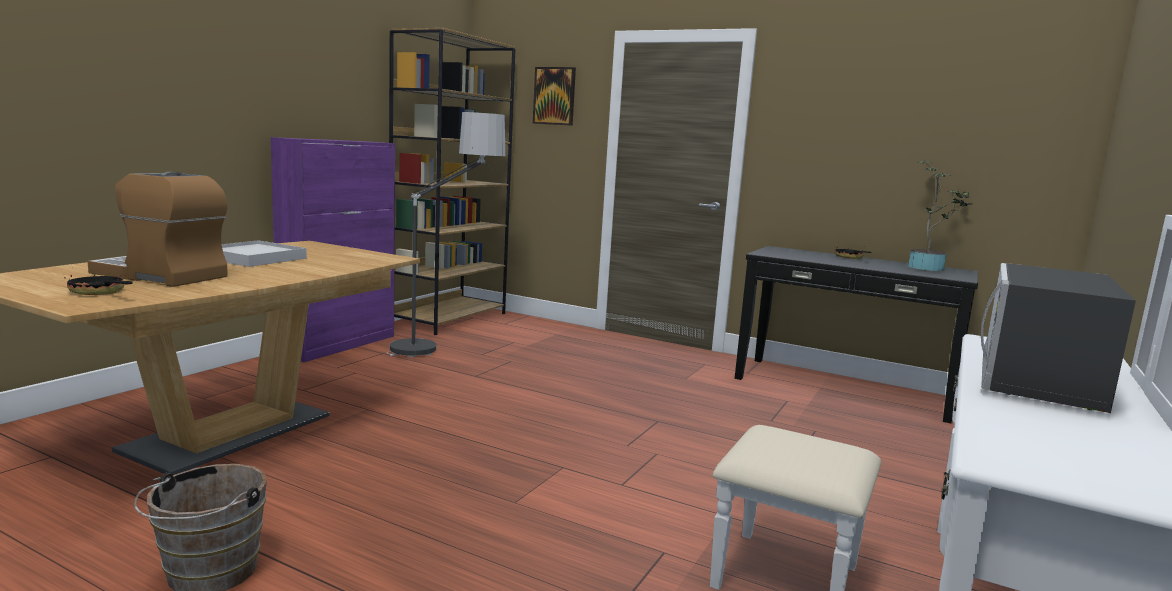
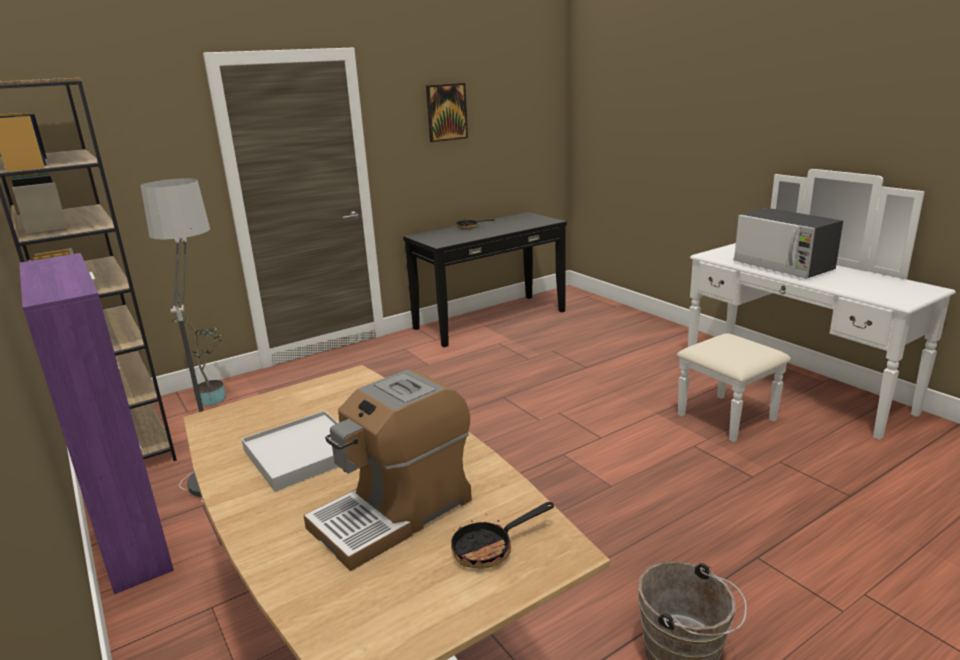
camera: 60 degrees left, 10 degrees up
picture [533,67,576,126] -> picture moved to [426,83,468,142]
potted plant [908,161,971,271] -> potted plant moved to [172,315,226,406]

